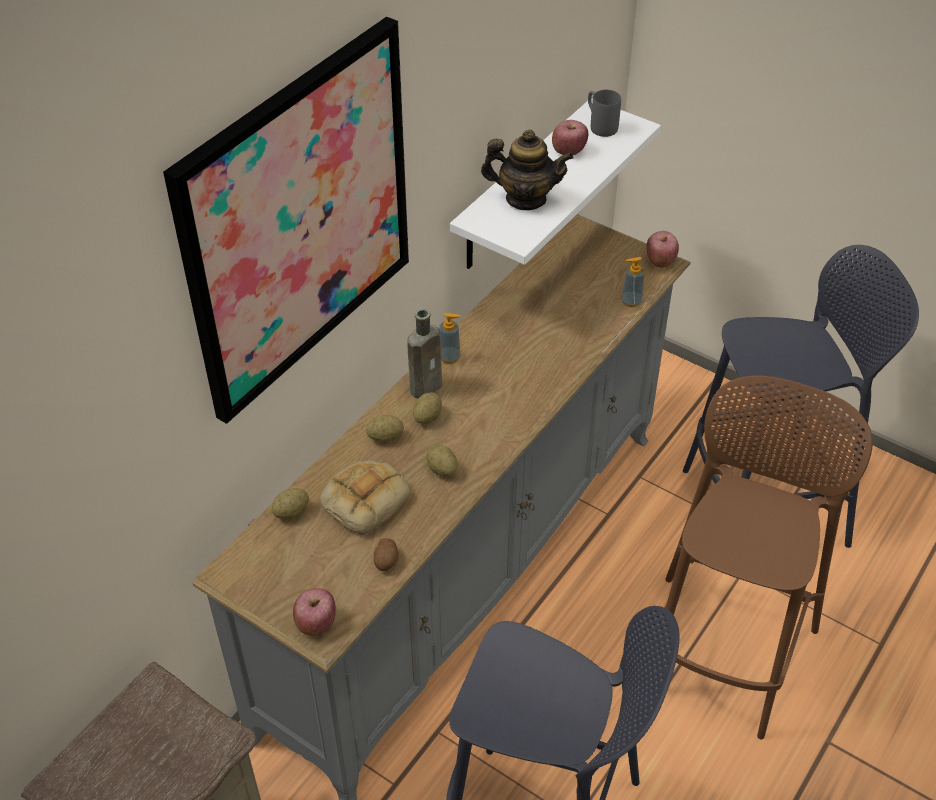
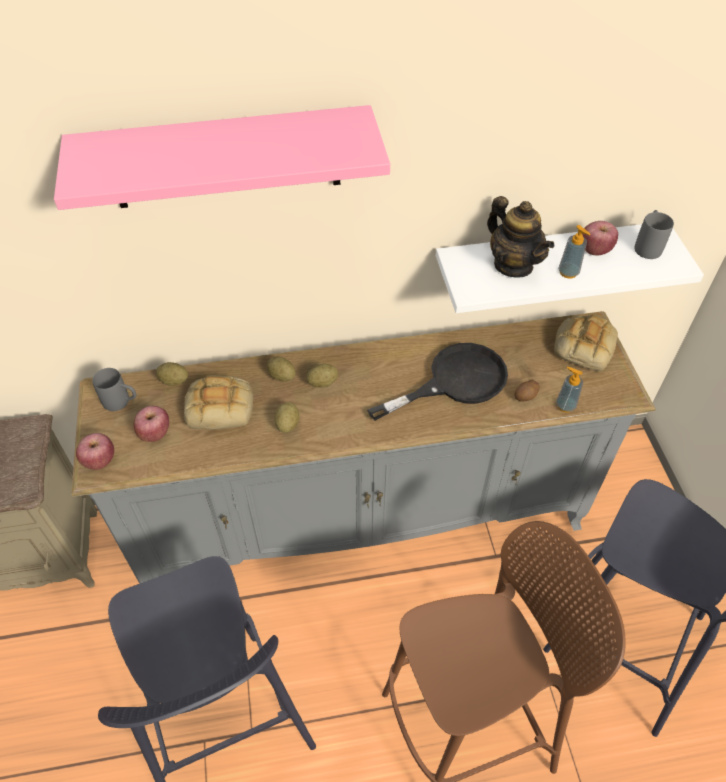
camera: 45 degrees right, 5 degrees up
picture [163,17,409,424] -> pink shelf [54,105,390,210]
potato [374,538,399,571] -> potato moved to [515,380,539,402]
brown bottle [407,309,442,398] -> none
soap dispenser [439,313,461,364] -> soap dispenser moved to [558,225,591,278]
apple [646,231,679,268] -> apple moved to [134,406,169,442]
none -> grey mug [92,368,136,411]
none -> black frying pan [367,343,508,421]
none -> bread [554,314,618,371]

